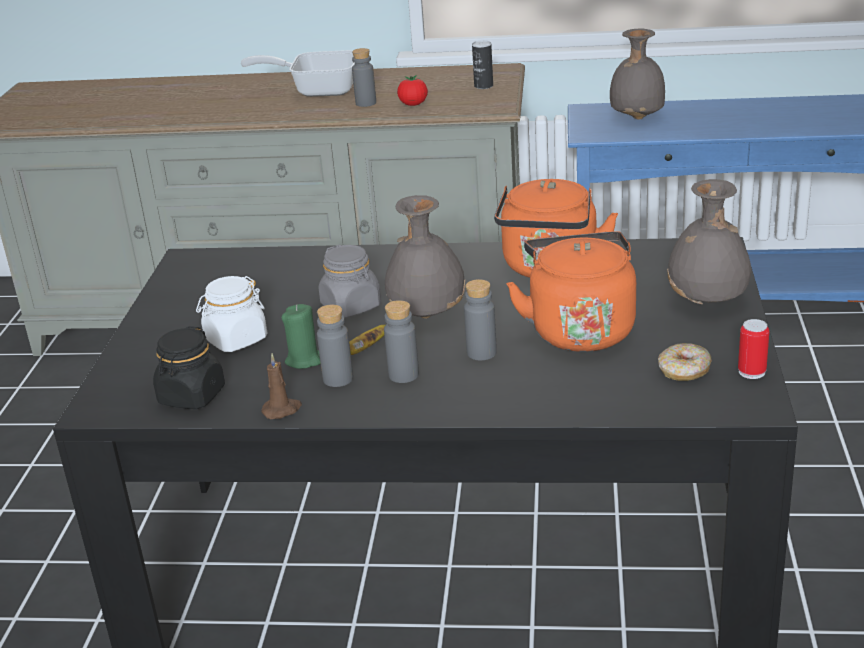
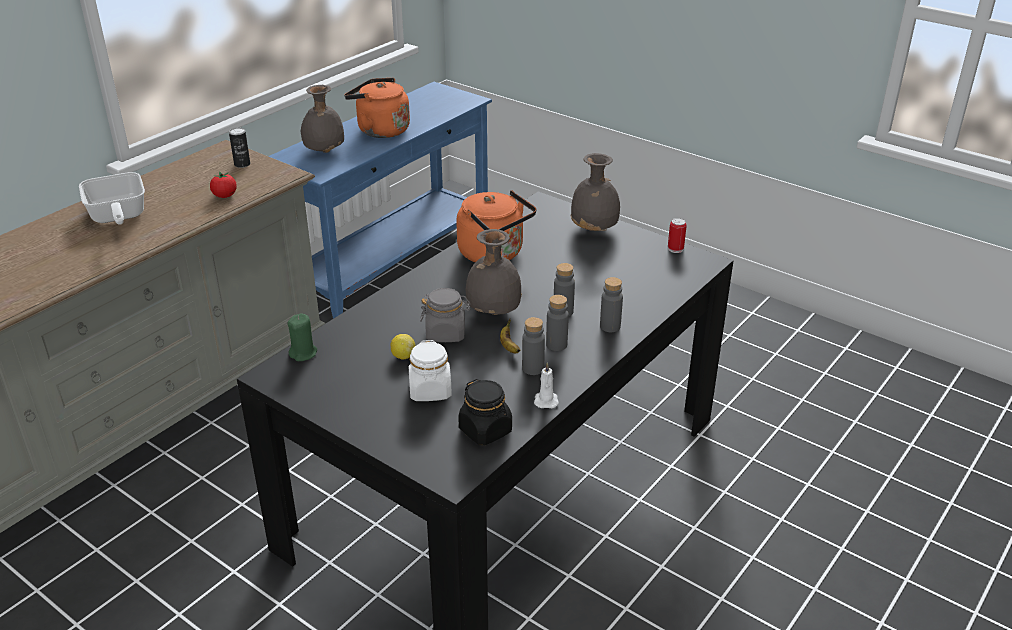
camera: 60 degrees left, 5 degrees up
frying pan [241,50,355,97] -> frying pan turned 60 degrees counterclockwise [79,172,145,225]
brown candle [261,353,302,419] -> white candle [534,362,559,408]
green candle [281,304,321,369] -> green candle moved to [288,313,317,361]
grey bottle [352,48,376,107] -> grey bottle moved to [600,277,623,332]
orange kettle [506,231,636,352] -> orange kettle moved to [345,78,410,138]
donut [658,343,712,381] -> none
none -> lemon [391,334,416,360]

